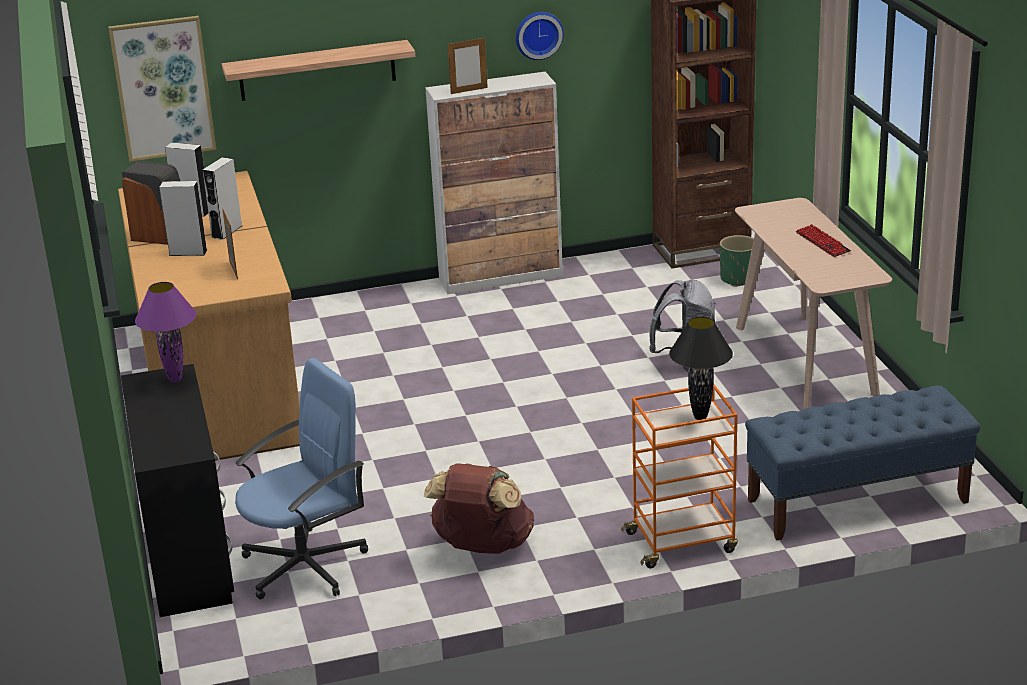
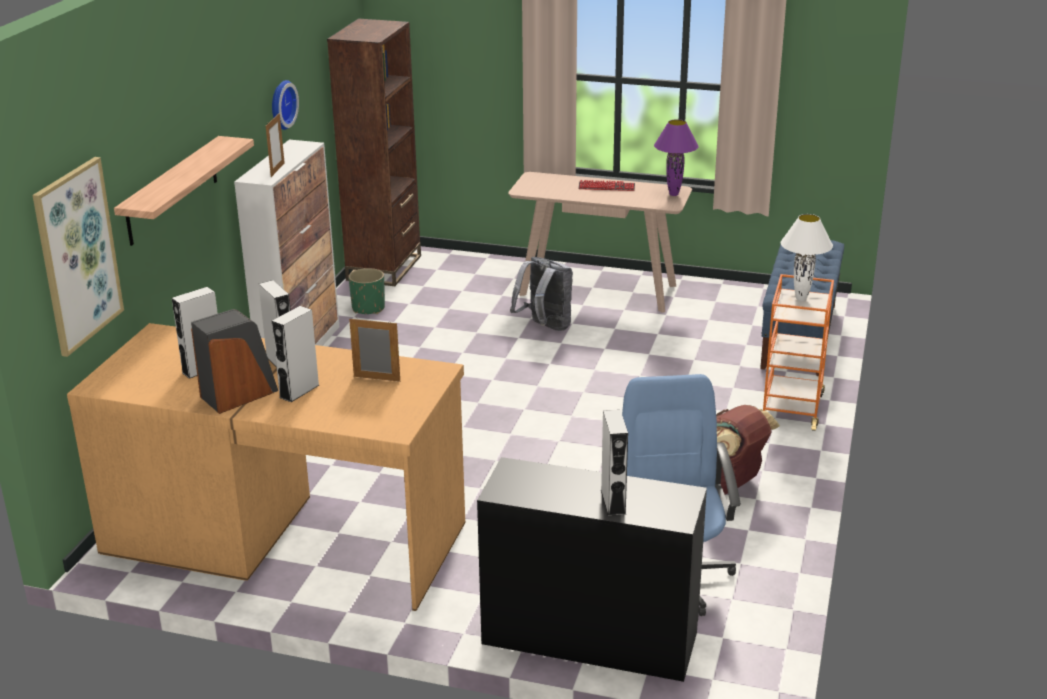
camera: 60 degrees left, 0 degrees up
purple table lamp [135,282,196,383] -> purple table lamp moved to [654,119,698,196]
black table lamp [669,317,733,420] -> white table lamp [781,214,833,301]
green planter [720,235,754,287] -> green planter moved to [348,268,385,314]
none -> grey speaker [601,410,628,516]

